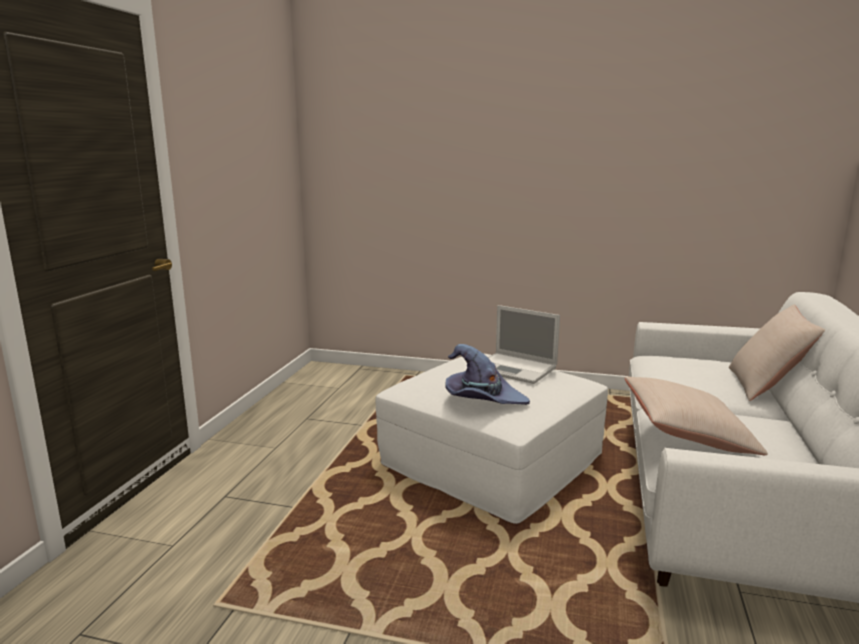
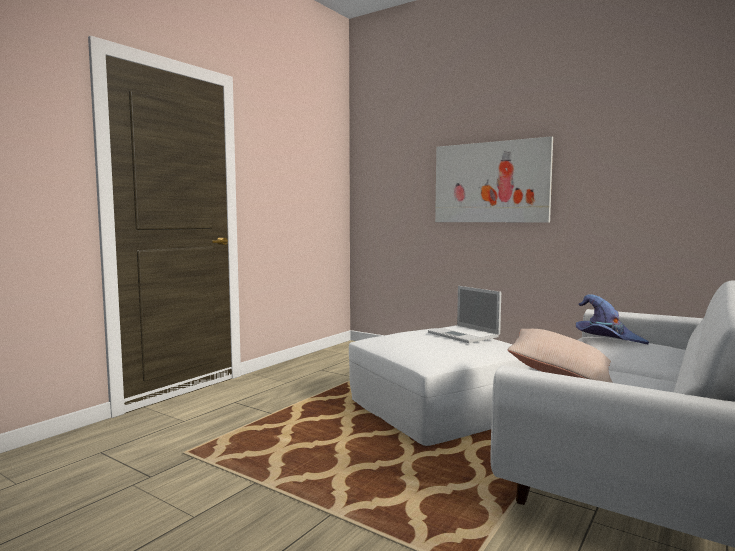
camera: 20 degrees right, 10 degrees down
purple hat [445,344,530,405] -> purple hat moved to [576,294,649,344]
beige pillow [729,305,825,401] -> none
none -> picture [435,136,553,223]

